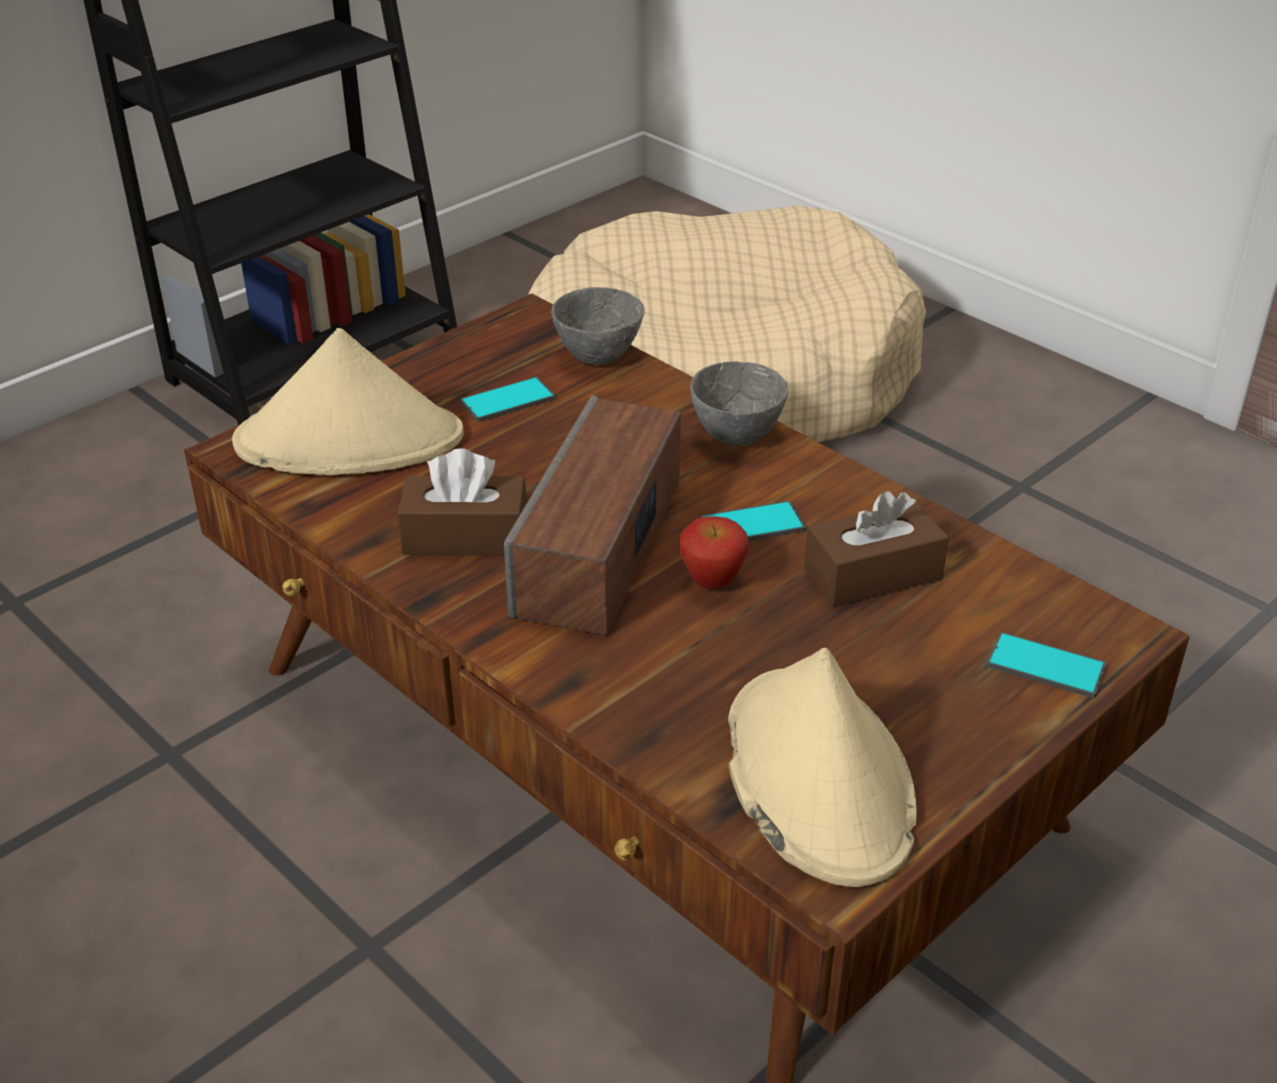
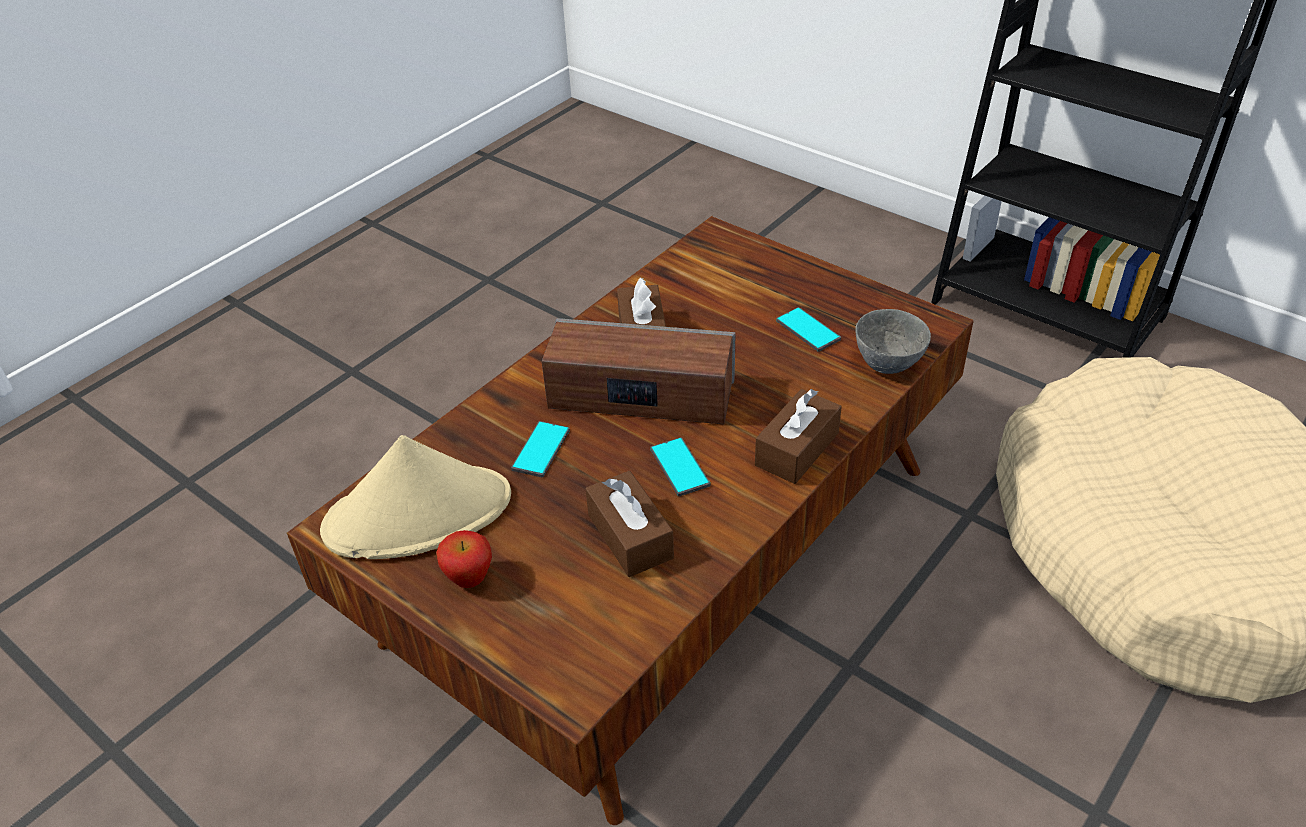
camera: 85 degrees right, 5 degrees up
beige hat [232,328,464,475] -> none
apple [680,516,749,589] -> apple moved to [437,530,492,588]
grey bowl [690,361,788,446] -> brown tissue box [755,389,842,484]
phone [987,632,1107,698] -> phone moved to [511,421,570,477]

